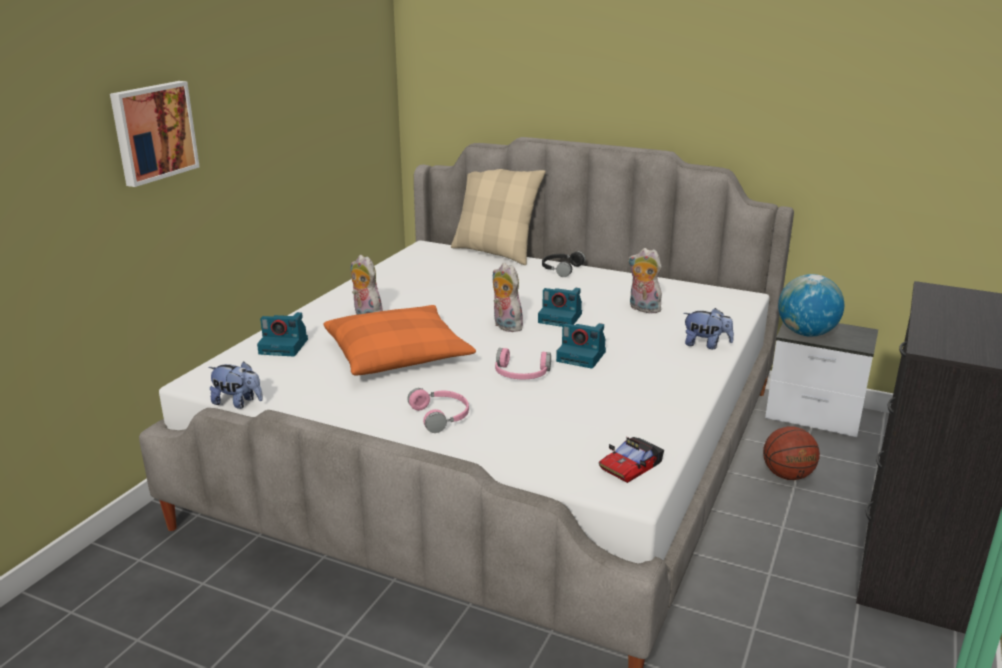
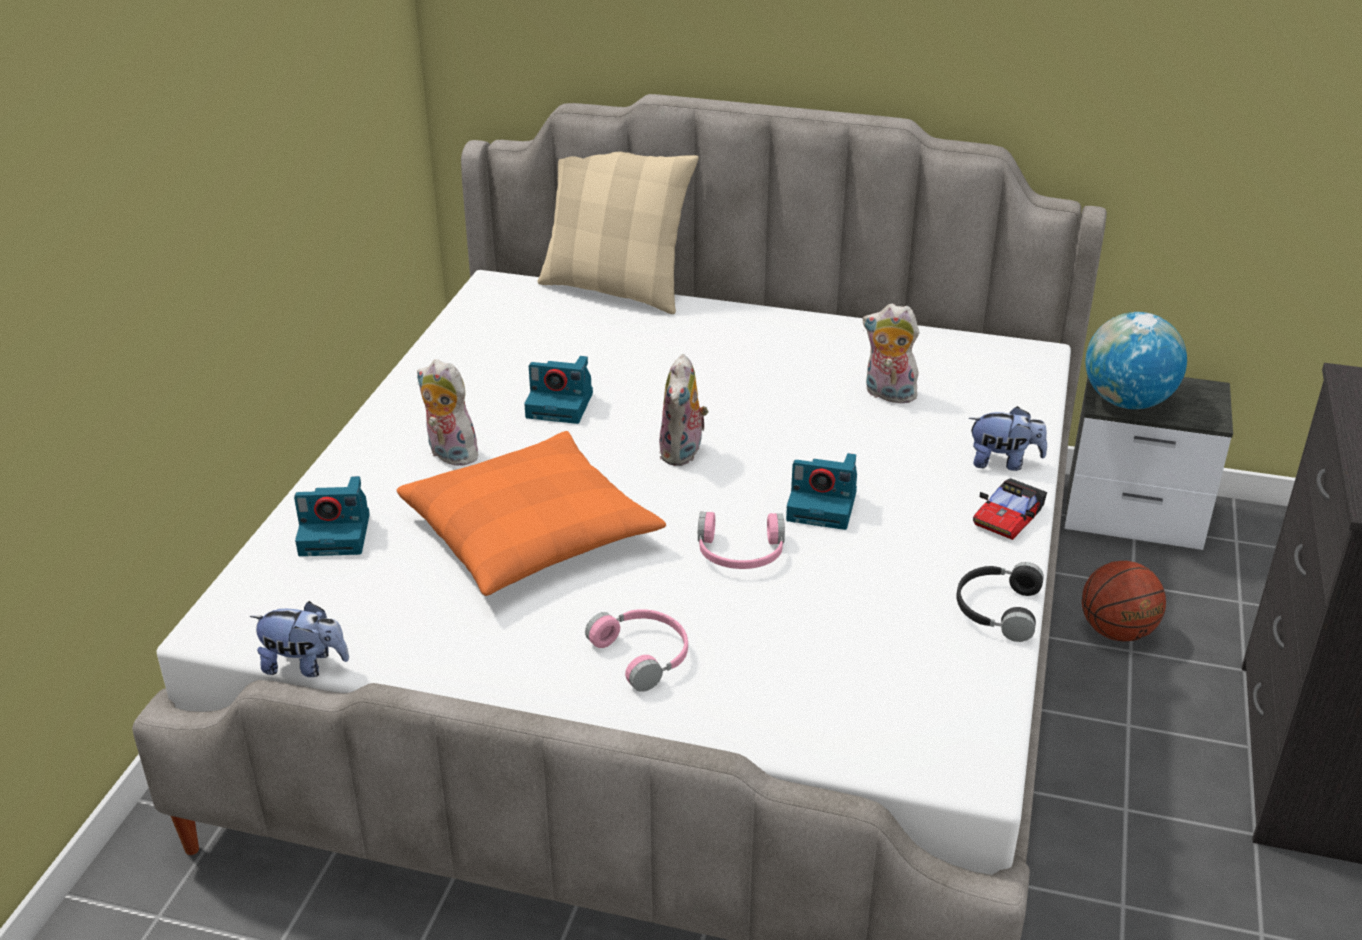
camera: 10 degrees left, 10 degrees up
picture [110,81,200,187] -> none
plush toy [493,263,523,332] -> plush toy turned 120 degrees counterclockwise [659,354,708,466]
camera [538,288,582,327] -> camera moved to [524,356,593,424]
black headphones [542,251,585,277] -> black headphones moved to [957,562,1044,642]
toy car [599,437,664,483] -> toy car moved to [973,478,1047,540]

